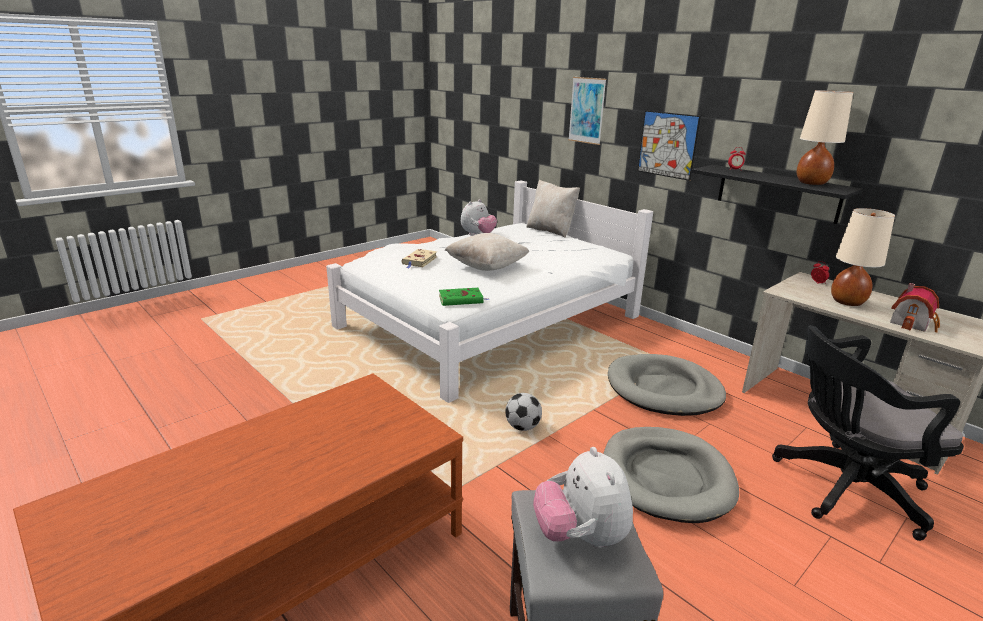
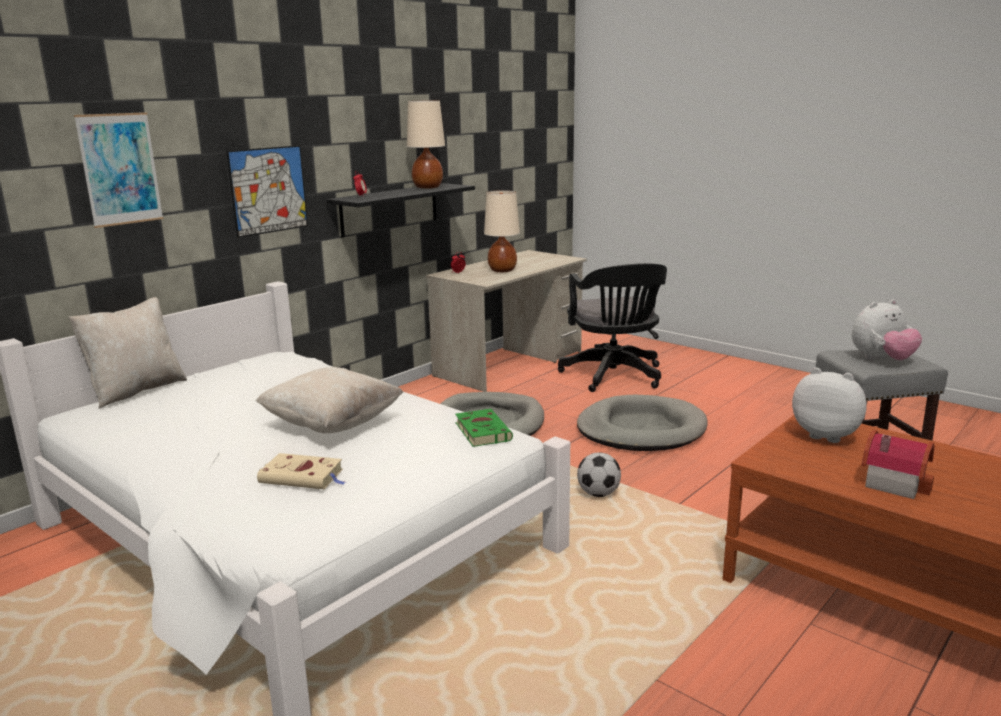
camera: 95 degrees left, 5 degrees down
plush toy [461,199,497,236] -> plush toy moved to [792,367,867,443]
toy house [890,283,940,332] -> toy house moved to [861,430,934,499]

